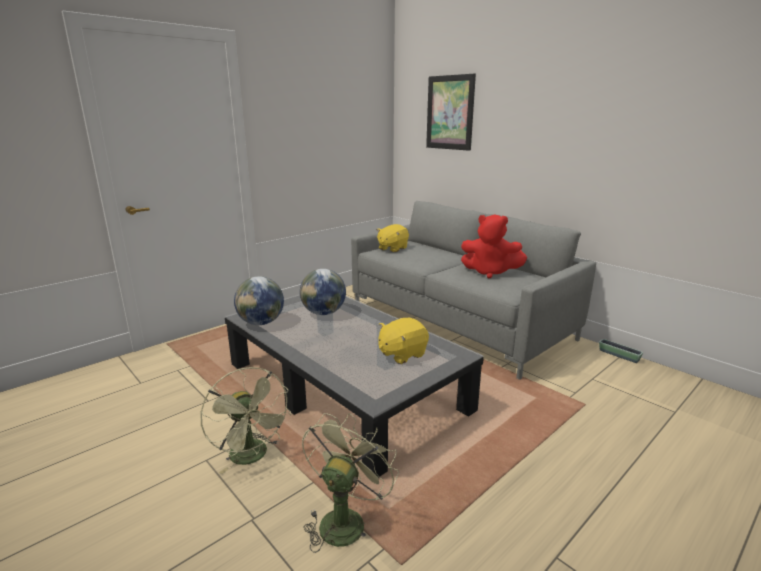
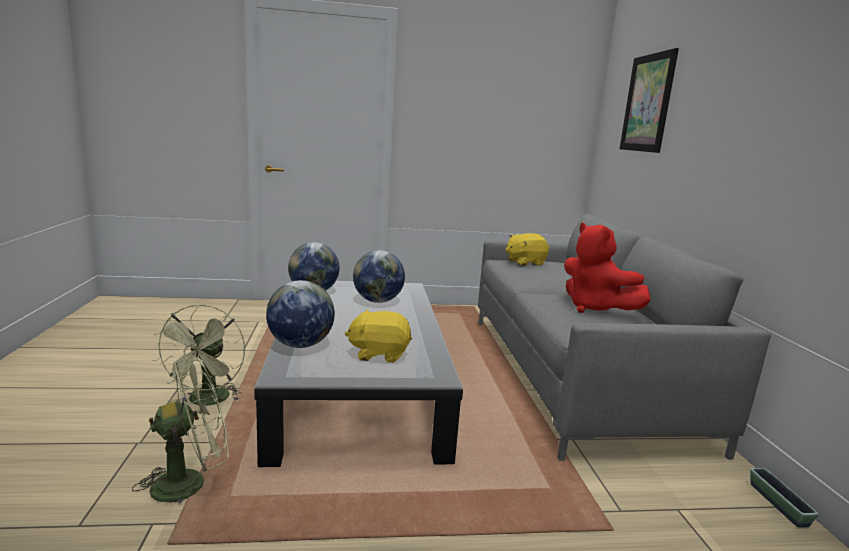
camera: 35 degrees right, 5 degrees down
none -> globe [266,280,335,348]

